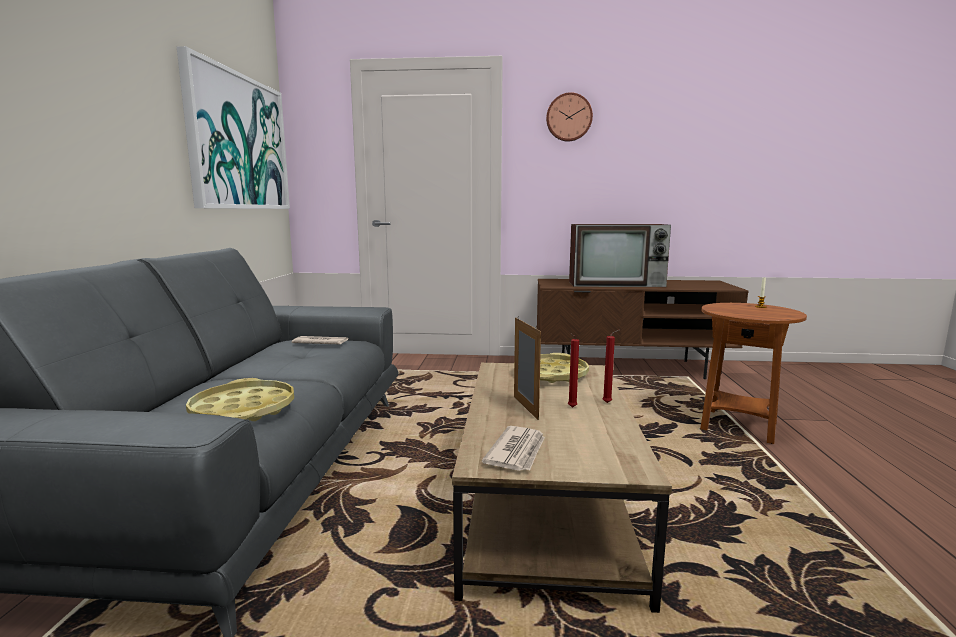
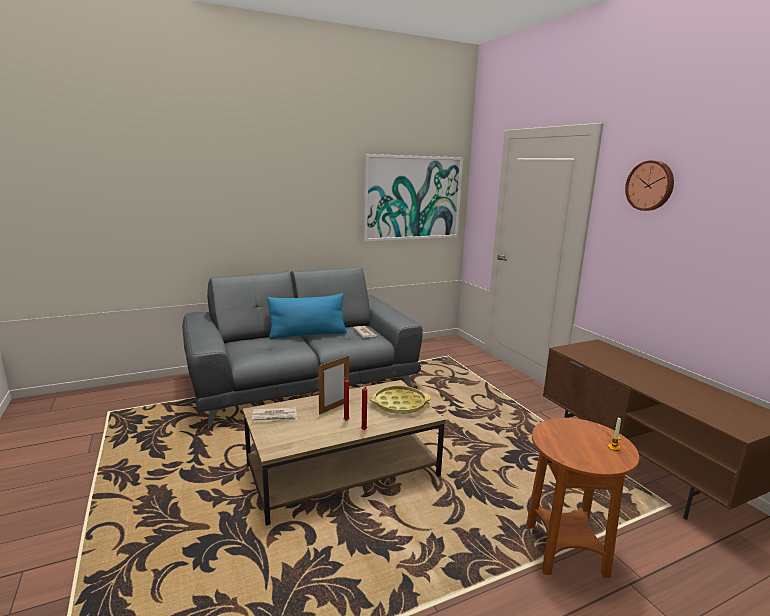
camera: 60 degrees right, 5 degrees up
yellow tray [186,378,294,421] -> none
television [569,224,671,287] -> none
none -> blue pillow [267,293,347,339]

